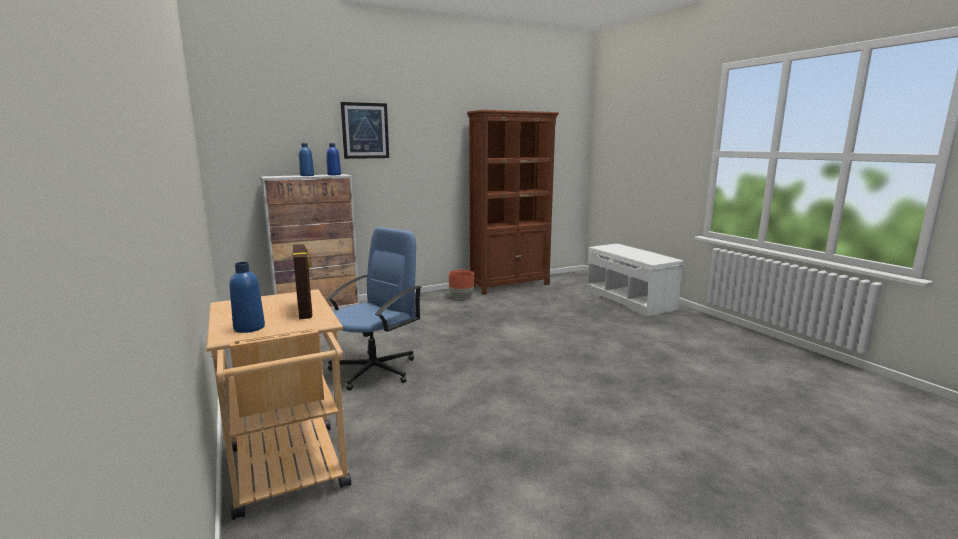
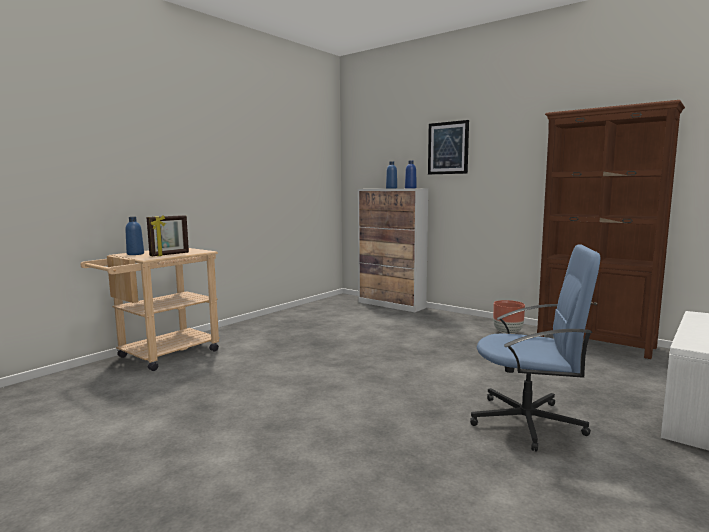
camera: 65 degrees right, 5 degrees down
blue office chair [326,227,421,391] -> blue office chair moved to [470,244,601,452]

